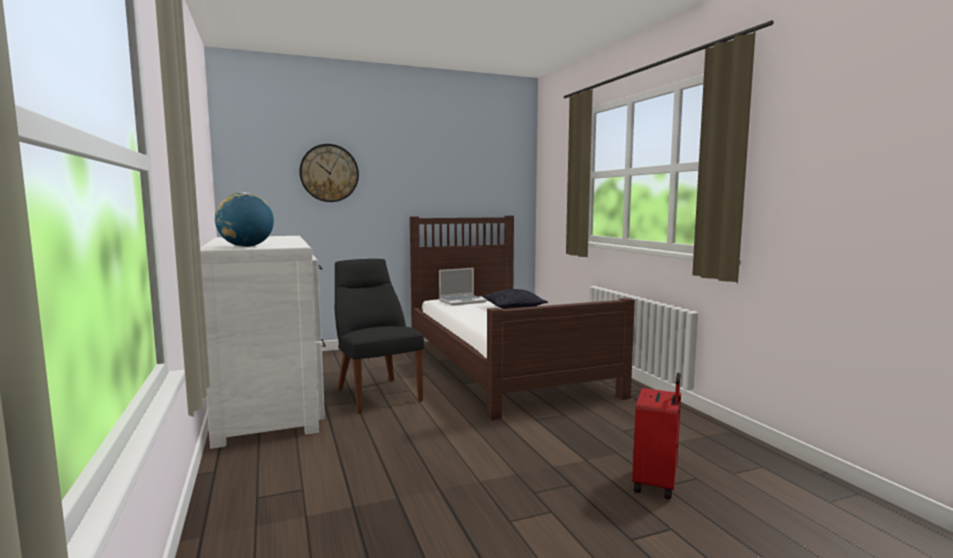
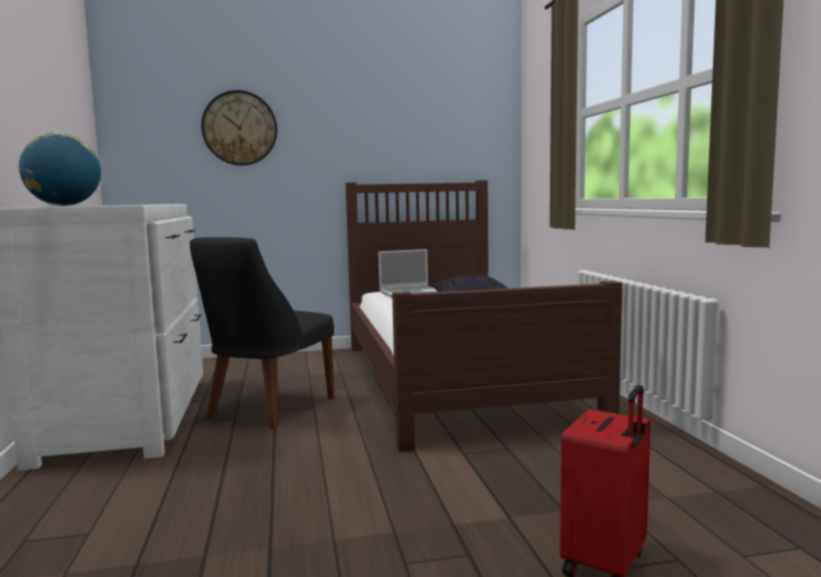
camera: 10 degrees right, 0 degrees up
black chair [335,259,424,414] -> black chair turned 135 degrees counterclockwise [190,237,335,429]

